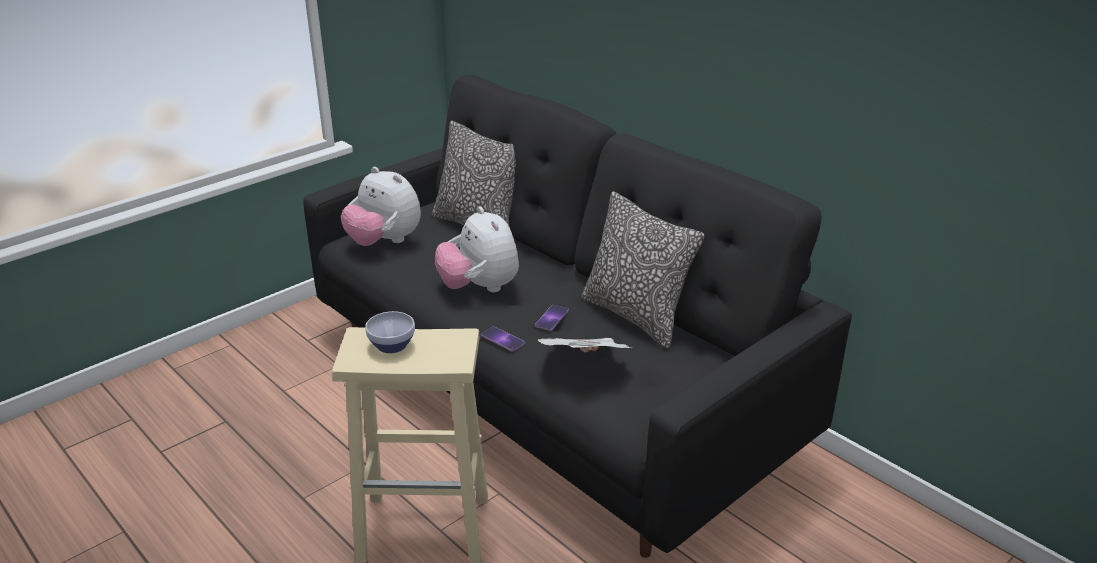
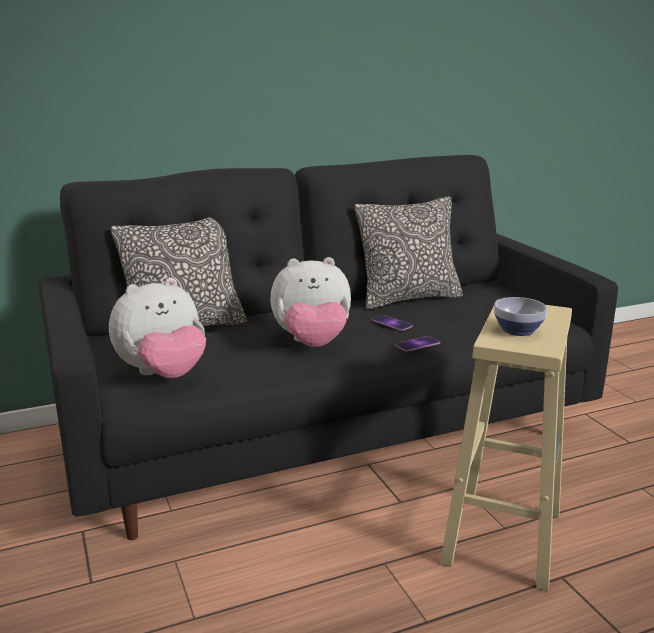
camera: 70 degrees left, 10 degrees down
newspaper [538,338,632,352] -> none

